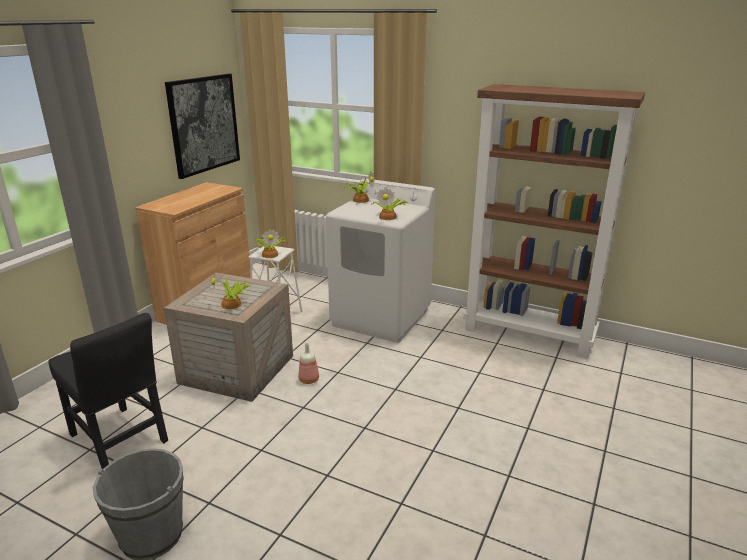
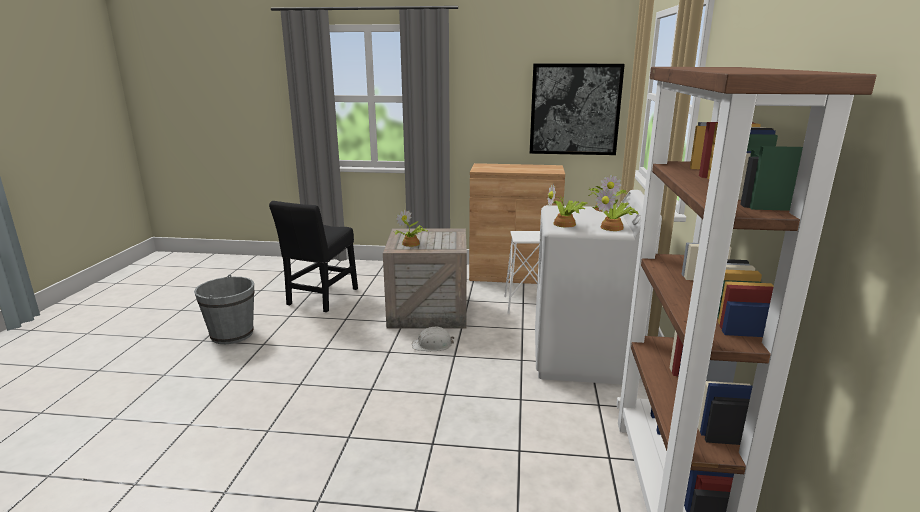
camera: 70 degrees right, 5 degrees down
potted plant [254,229,286,258] -> potted plant moved to [593,188,639,231]
bottle [299,343,319,384] -> white hard hat [412,327,454,351]

